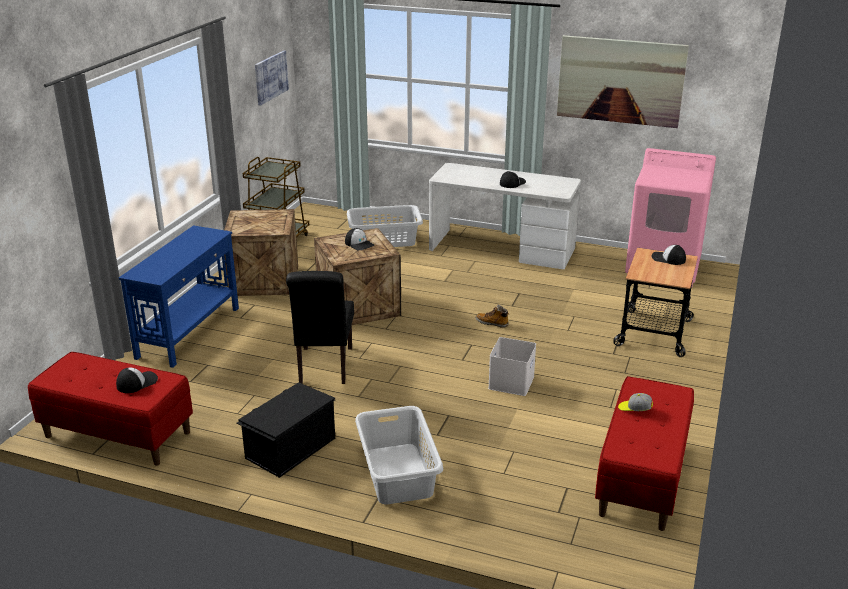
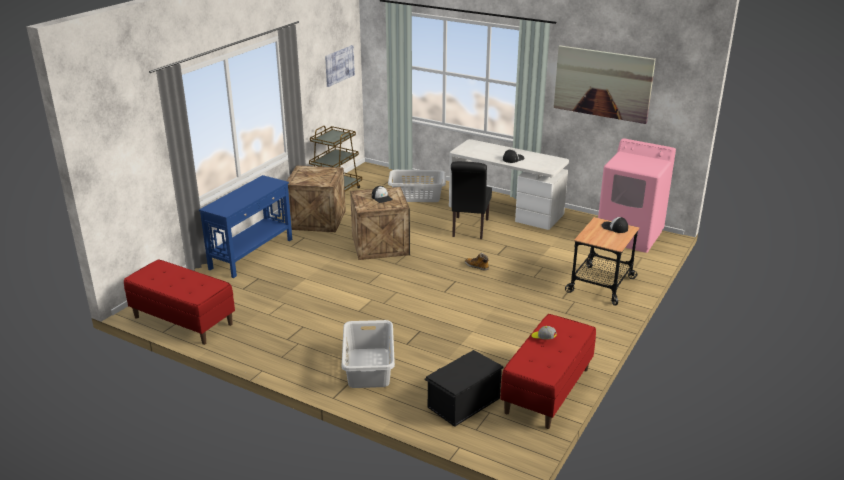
camera: 10 degrees right, 0 degrees up
cap [116,368,158,393] -> none
black storage box [237,382,335,478] -> black storage box moved to [424,350,503,427]
black chair [286,271,354,384] -> black chair moved to [451,161,492,239]
white storage box [488,337,536,396] -> none

